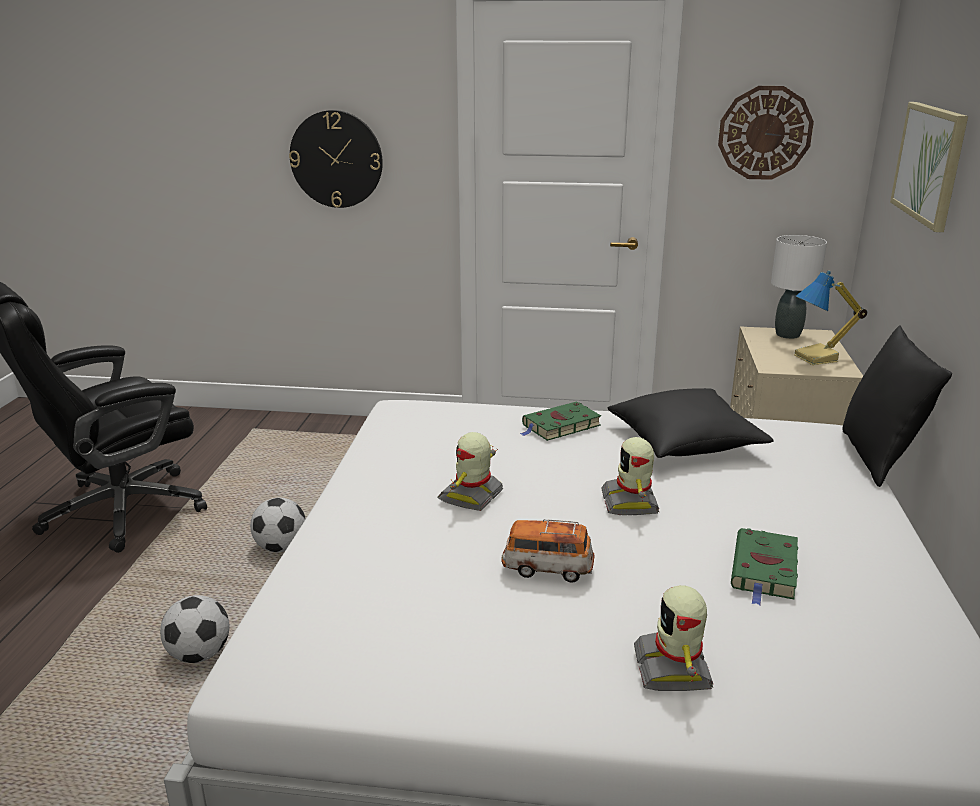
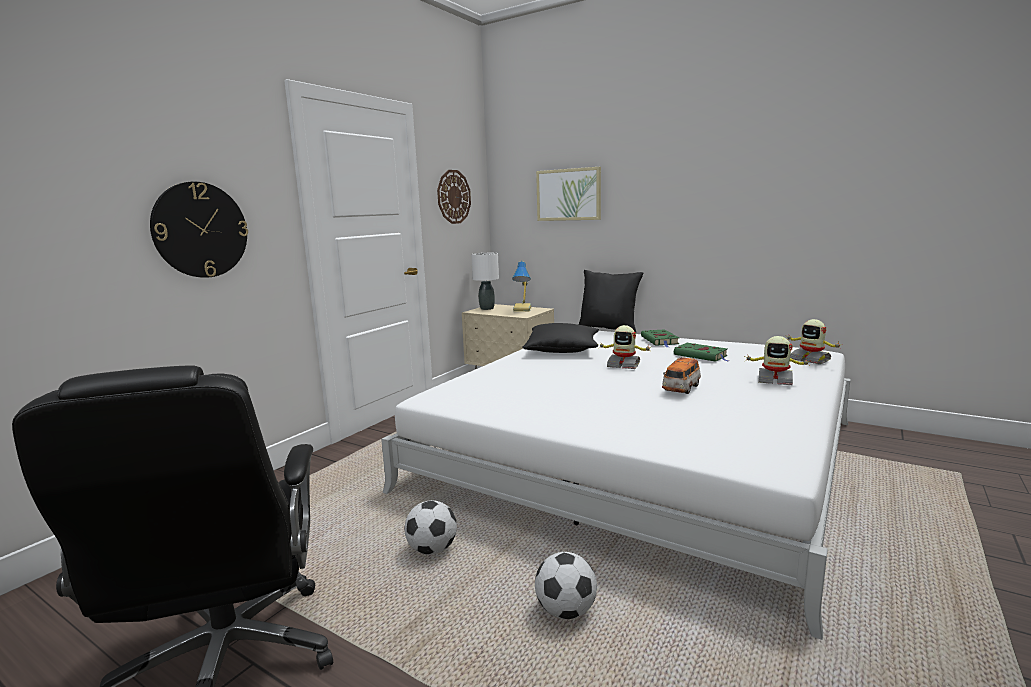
camera: 65 degrees left, 10 degrees down
toy robot [438,432,503,511] -> toy robot moved to [787,319,843,364]
green book [520,401,601,441] -> green book moved to [641,329,679,347]

